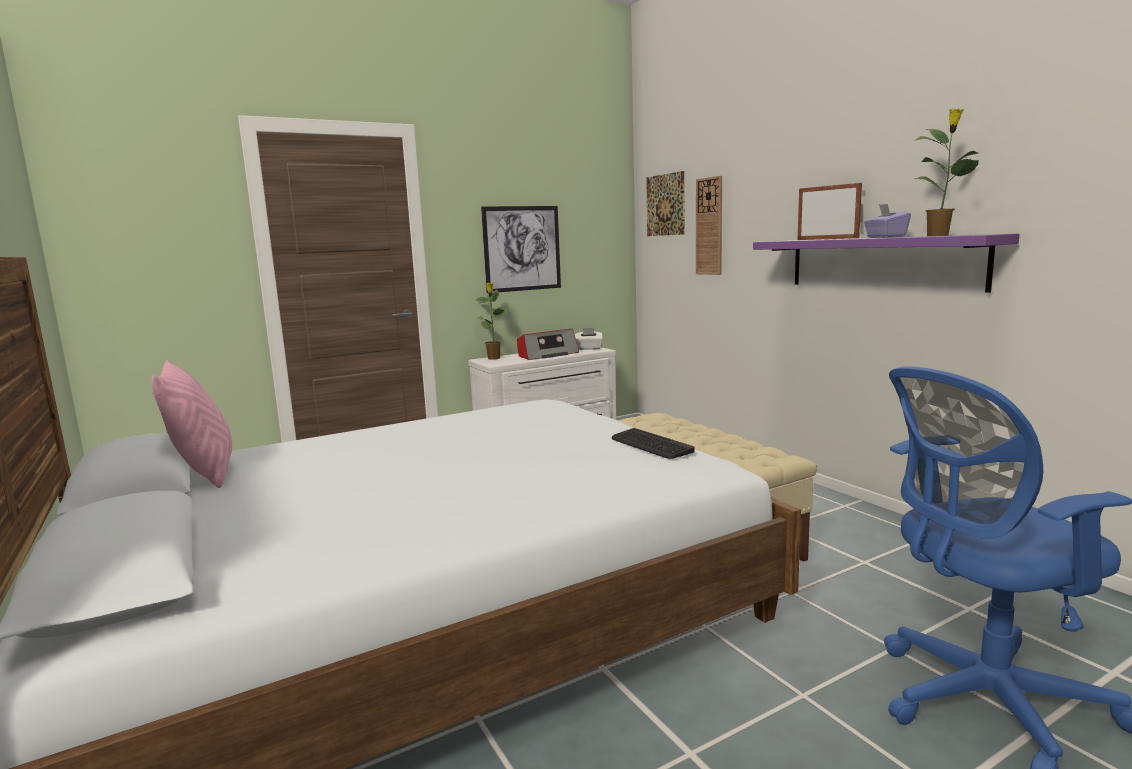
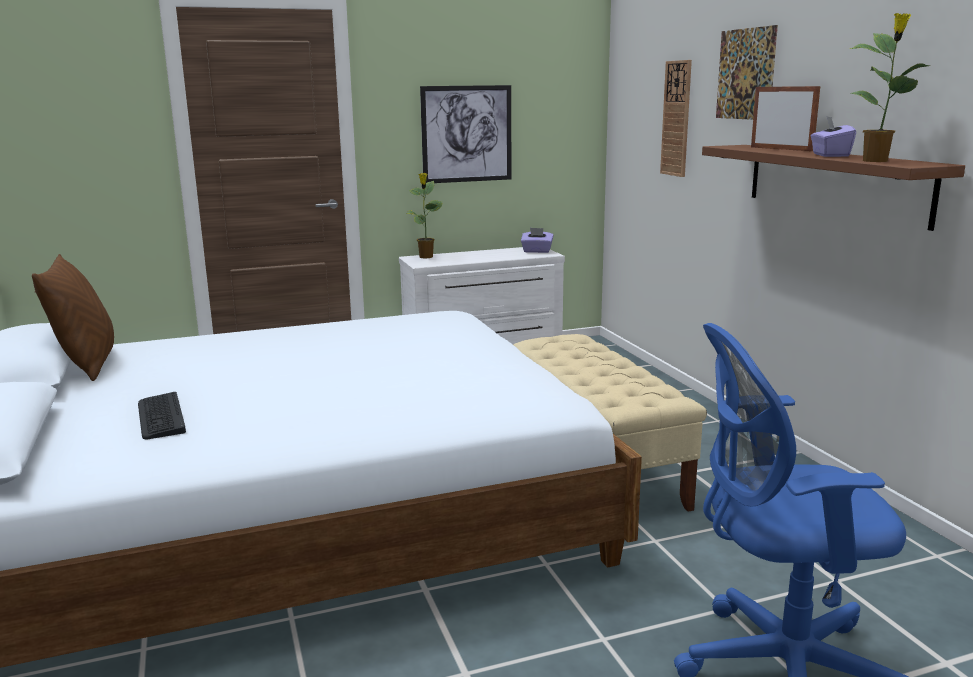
camera: 10 degrees right, 5 degrees up
pink pillow [152,360,232,488] -> brown pillow [32,254,114,381]
radio [517,329,579,360] -> none
white tissue box [575,328,603,350] -> purple tissue box [521,228,554,253]
keyboard [612,428,694,459] -> keyboard moved to [138,392,186,439]
picture [646,171,685,236] -> picture moved to [716,25,778,120]
purple shelf [753,234,1020,293] -> brown shelf [702,145,965,231]

